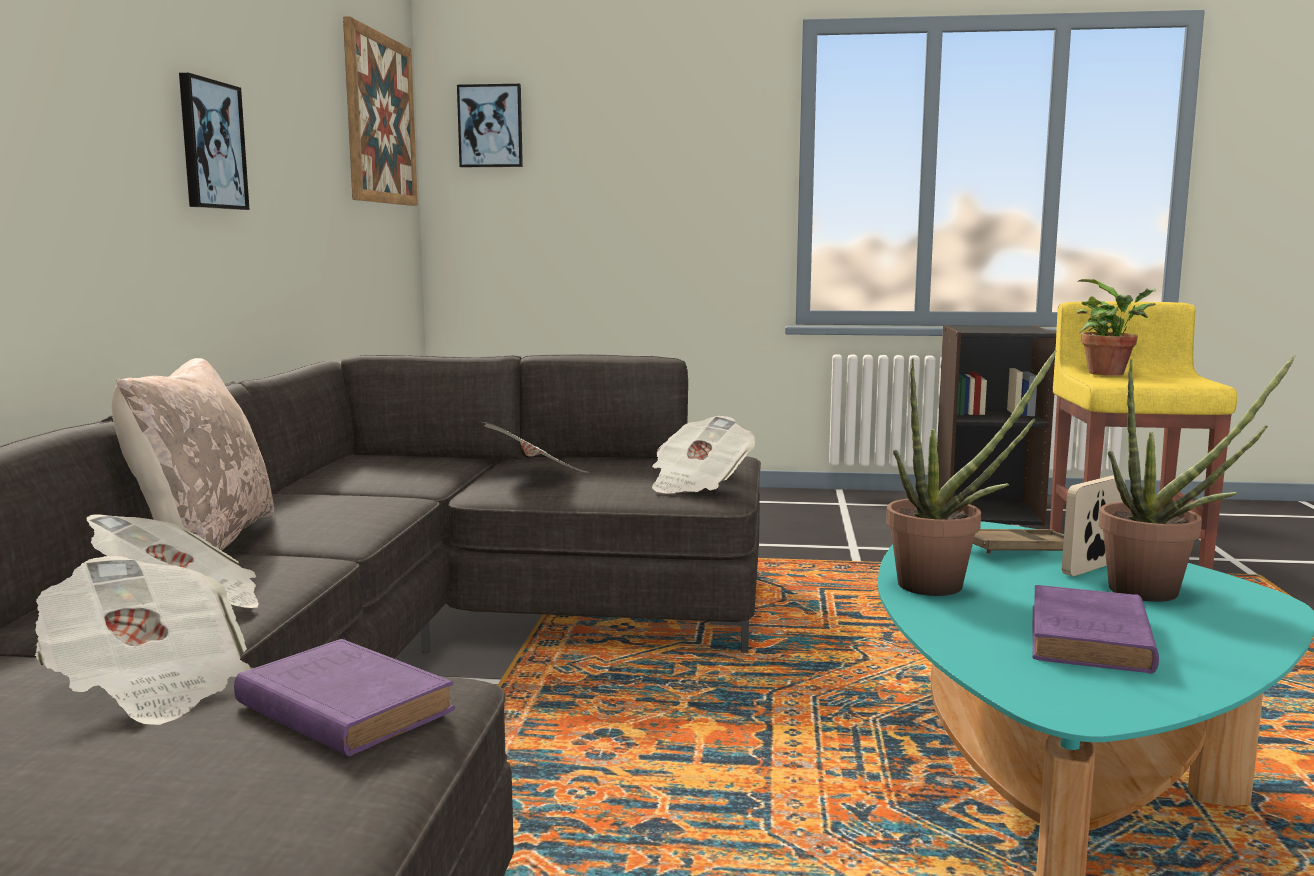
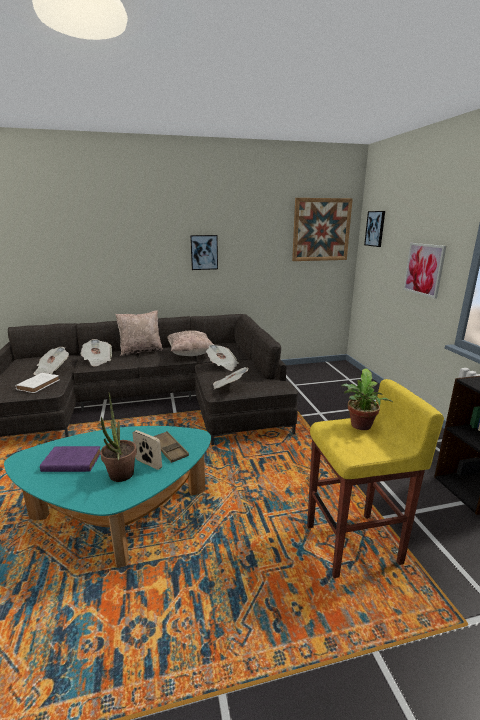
camera: 70 degrees right, 10 degrees up
purple book [234,639,455,756] -> white book [15,373,59,393]
potted plant [886,350,1056,596] -> none
none -> beige pillow [167,330,214,356]
none -> picture [403,243,446,298]

